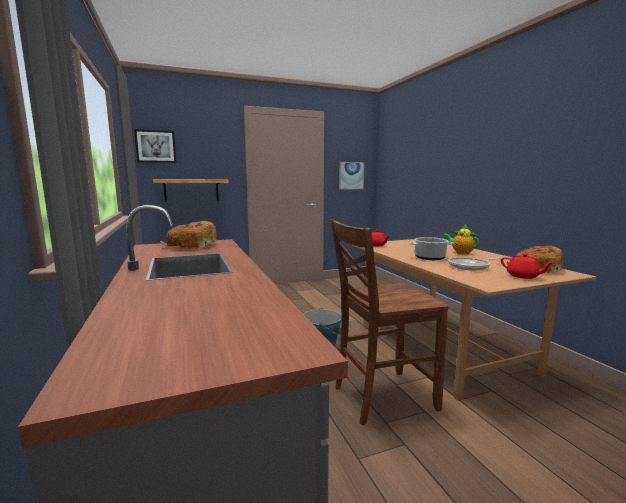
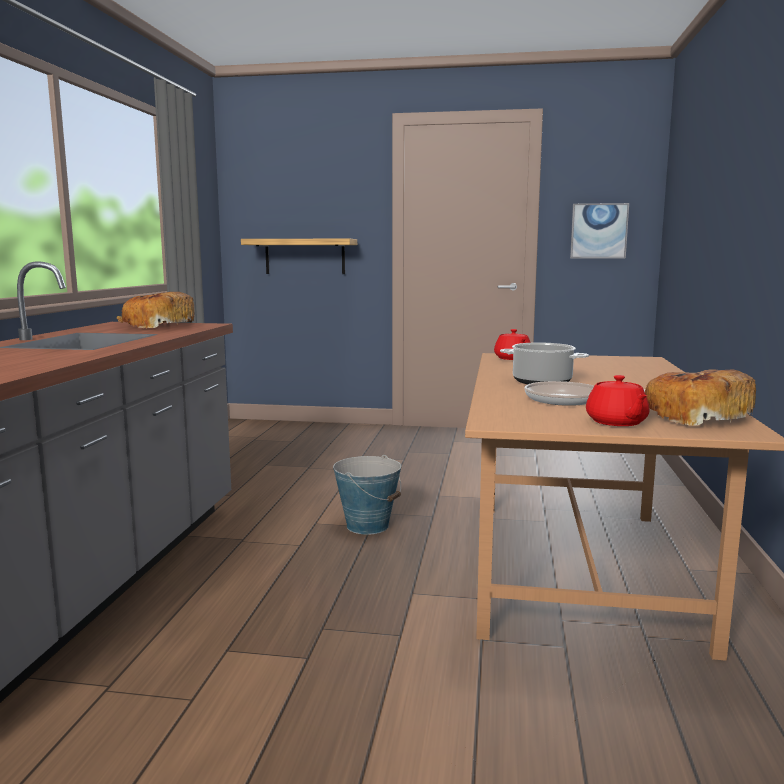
camera: 30 degrees right, 0 degrees up
picture [134,129,176,163] -> none
brown chair [330,219,449,425] -> none
teapot [443,225,479,254] -> none

